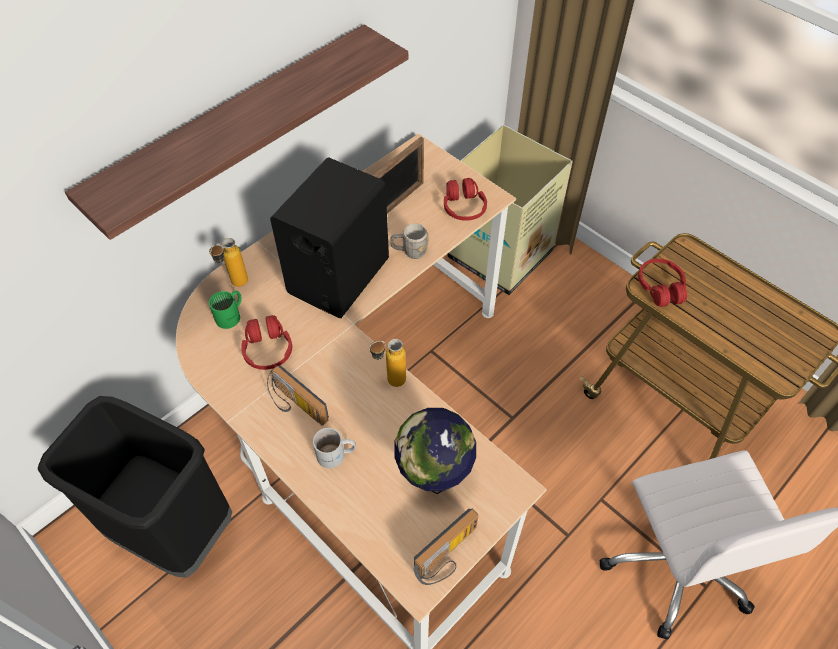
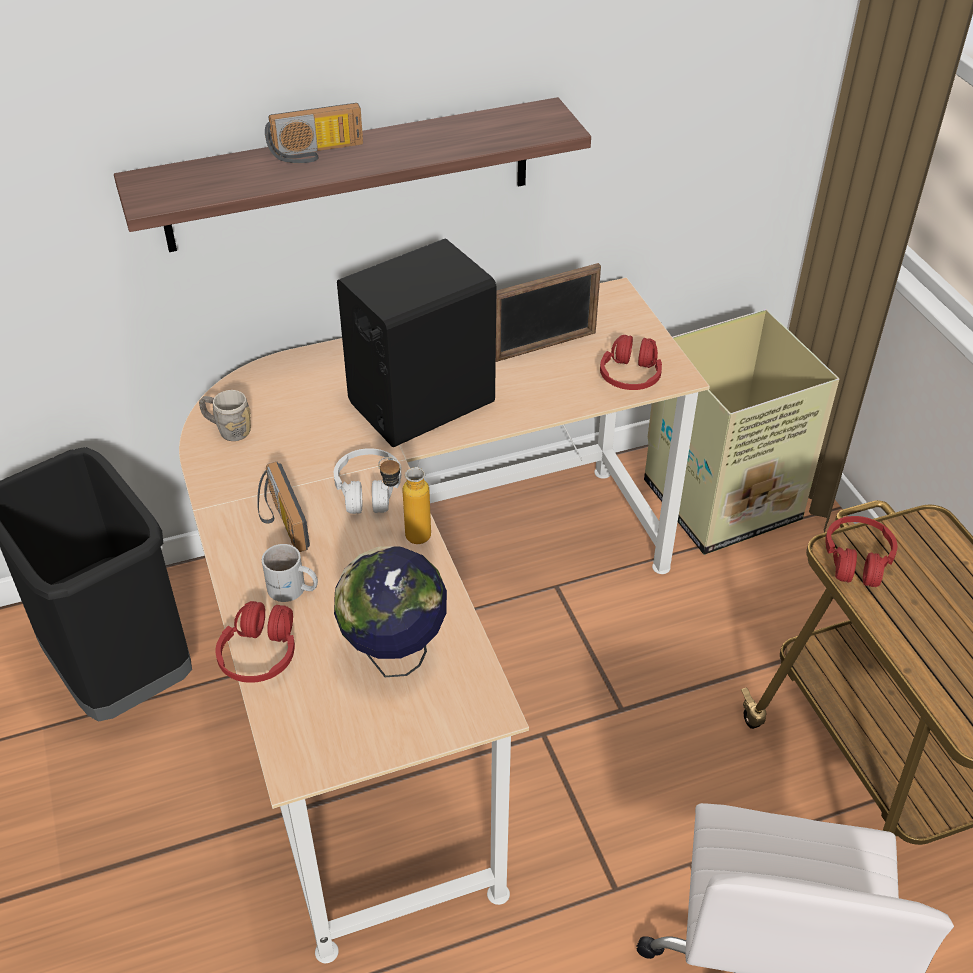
camera: 25 degrees right, 10 degrees down
bottle [209,238,248,287] -> none
green mug [209,291,242,329] -> none
red headphones [241,315,292,370] -> red headphones moved to [215,601,295,683]
grey mug [390,223,429,259] -> grey mug moved to [199,390,251,441]
radio [414,508,478,585] -> radio moved to [265,103,363,163]
none -> white headphones [334,448,401,514]

